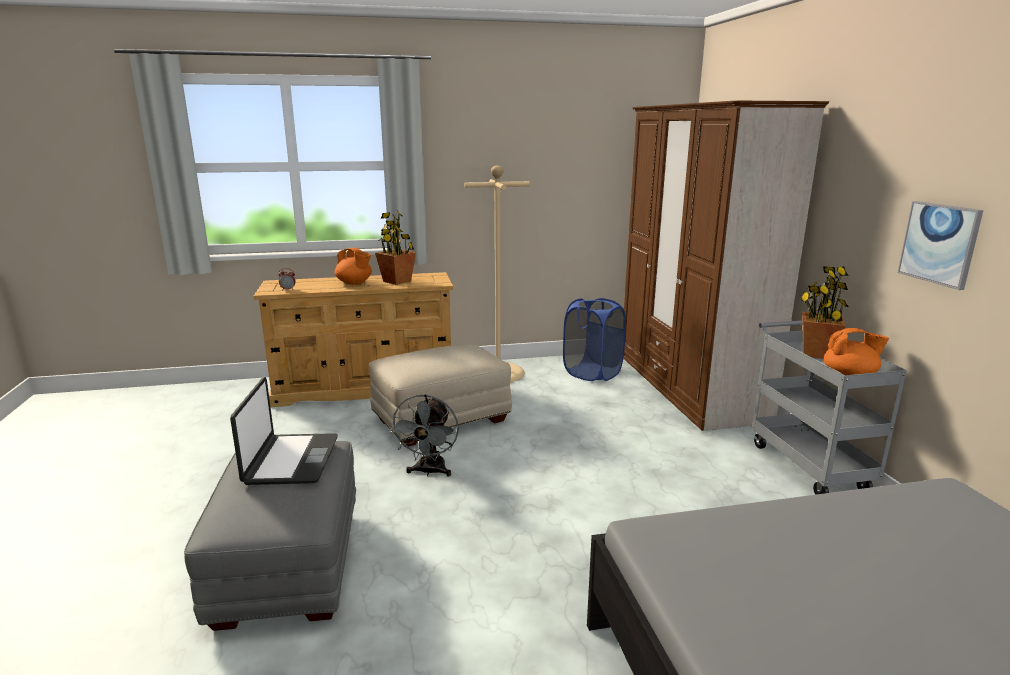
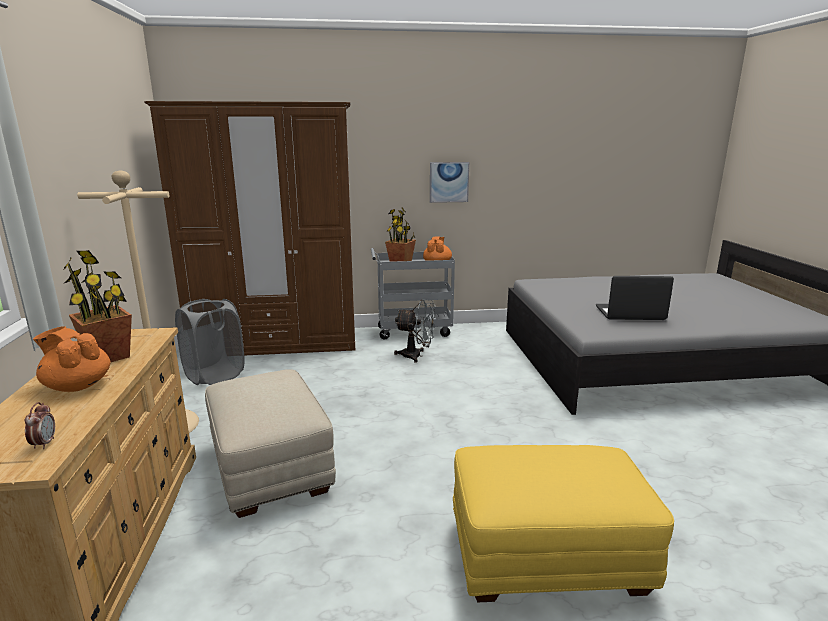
camera: 85 degrees left, 0 degrees up
grey ottoman [184,441,356,631] -> yellow ottoman [453,445,674,602]
laptop [230,377,338,485] -> laptop moved to [596,276,674,320]
orange teapot [335,248,372,285] -> orange teapot turned 105 degrees counterclockwise [33,326,110,392]
grey fan [389,394,459,477] -> grey fan moved to [394,299,436,363]
blue laundry basket [563,298,626,381] -> grey laundry basket [175,299,245,385]

